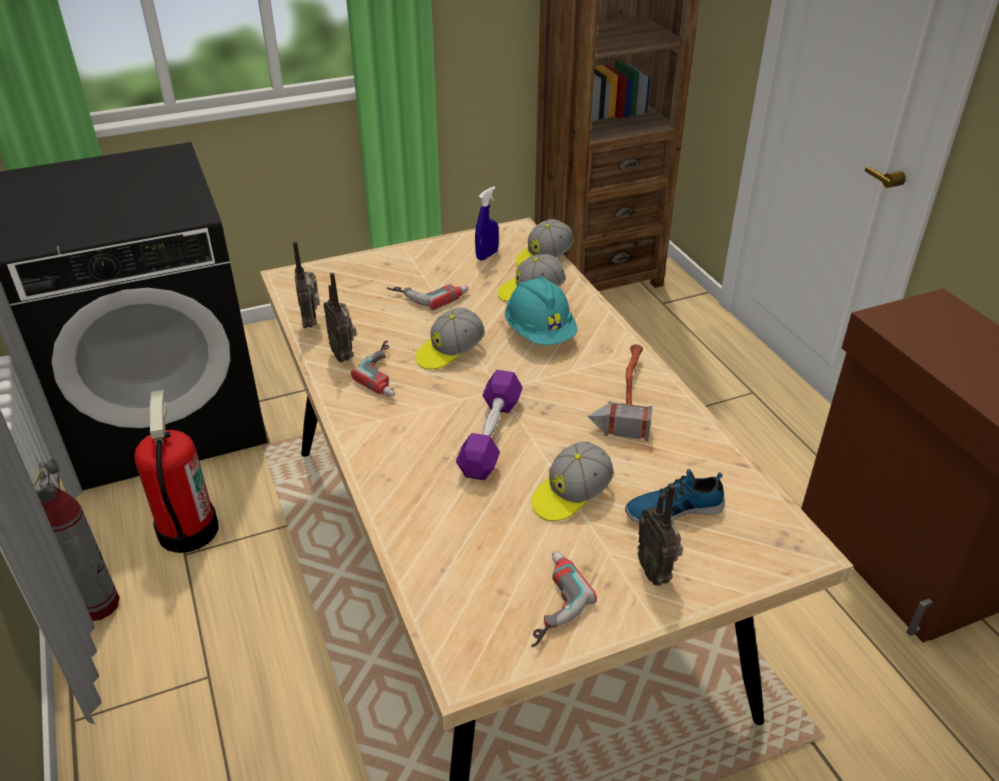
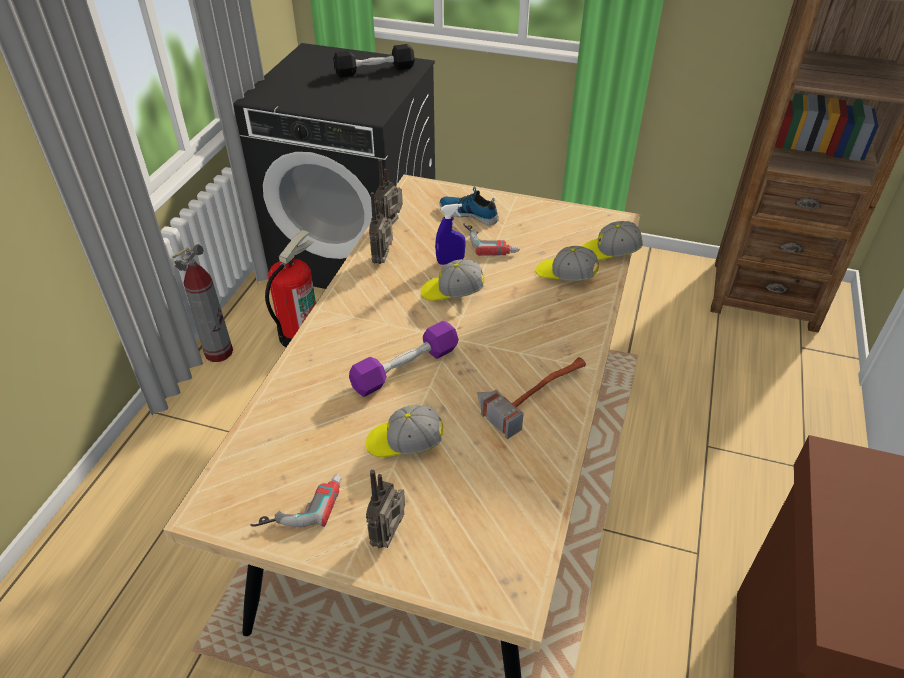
camera: 40 degrees right, 5 degrees up
power drill [351,340,395,397] -> none
blue spray bottle [475,186,499,261] -> blue spray bottle moved to [435,204,466,265]
turquoise hard hat [505,277,578,345] -> none
shoe [625,469,725,523] -> shoe moved to [440,187,499,225]
none -> black dumbbell [333,44,415,77]

